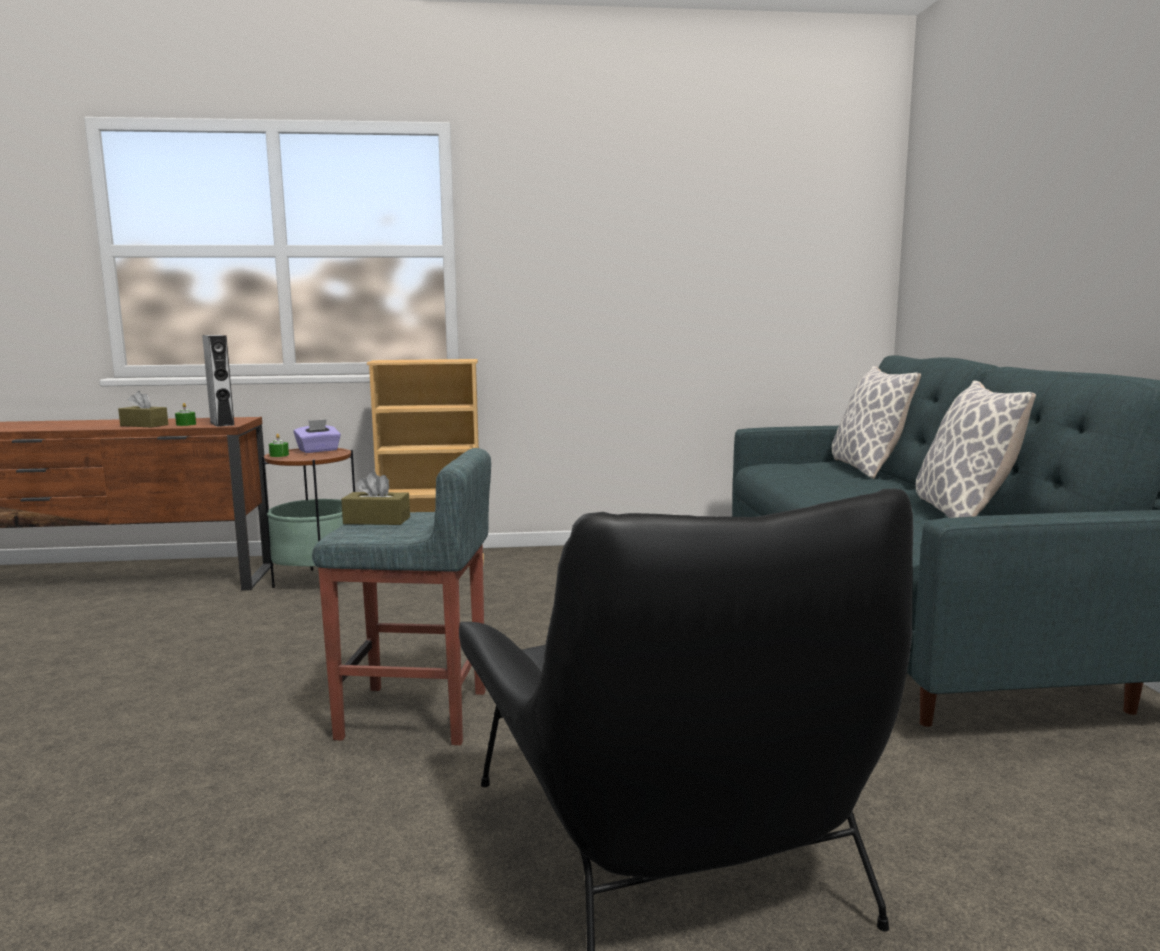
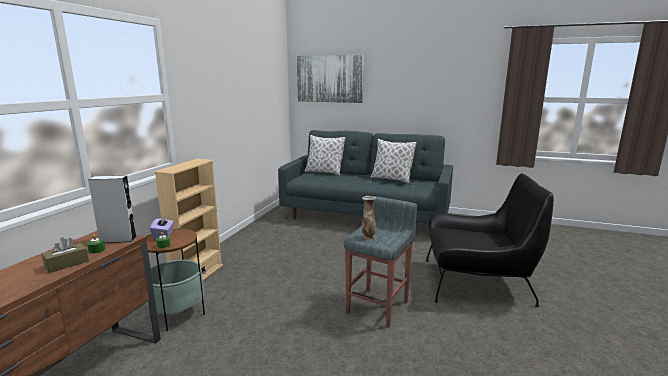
camera: 65 degrees left, 5 degrees up
brown tissue box [341,471,410,525] -> vase [362,196,376,240]
none -> picture [297,55,364,103]

